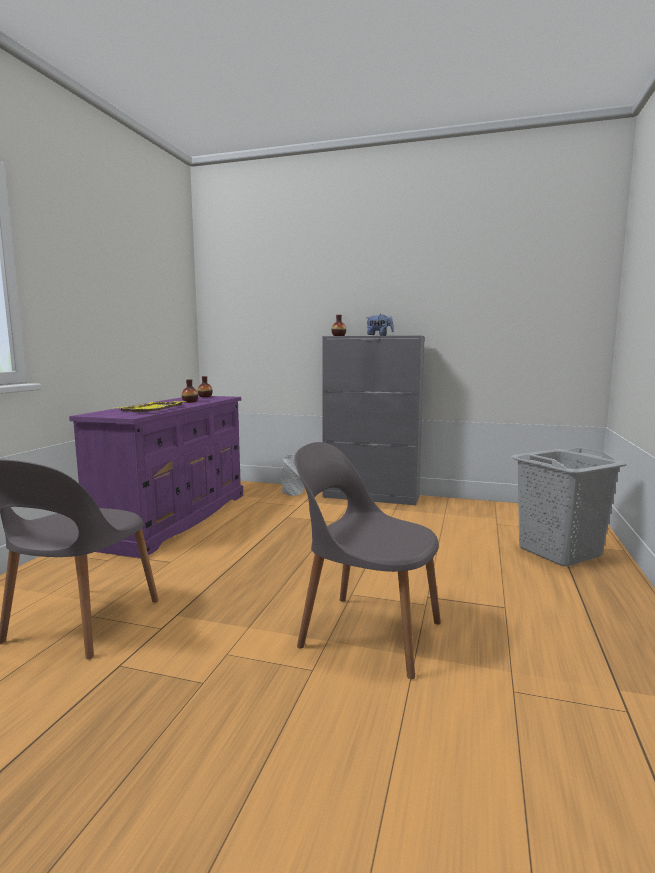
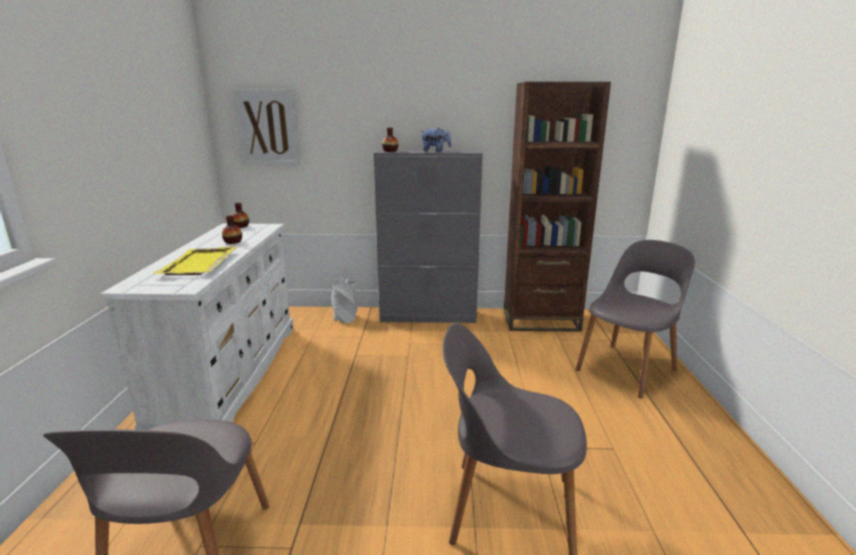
camera: 15 degrees left, 10 degrees up
purple dresser [69,396,243,558] -> white dresser [100,223,294,430]
grey laundry basket [511,447,627,566] -> grey chair [576,240,695,398]
none -> picture [232,89,301,165]
none -> brown bookcase [504,82,611,332]

